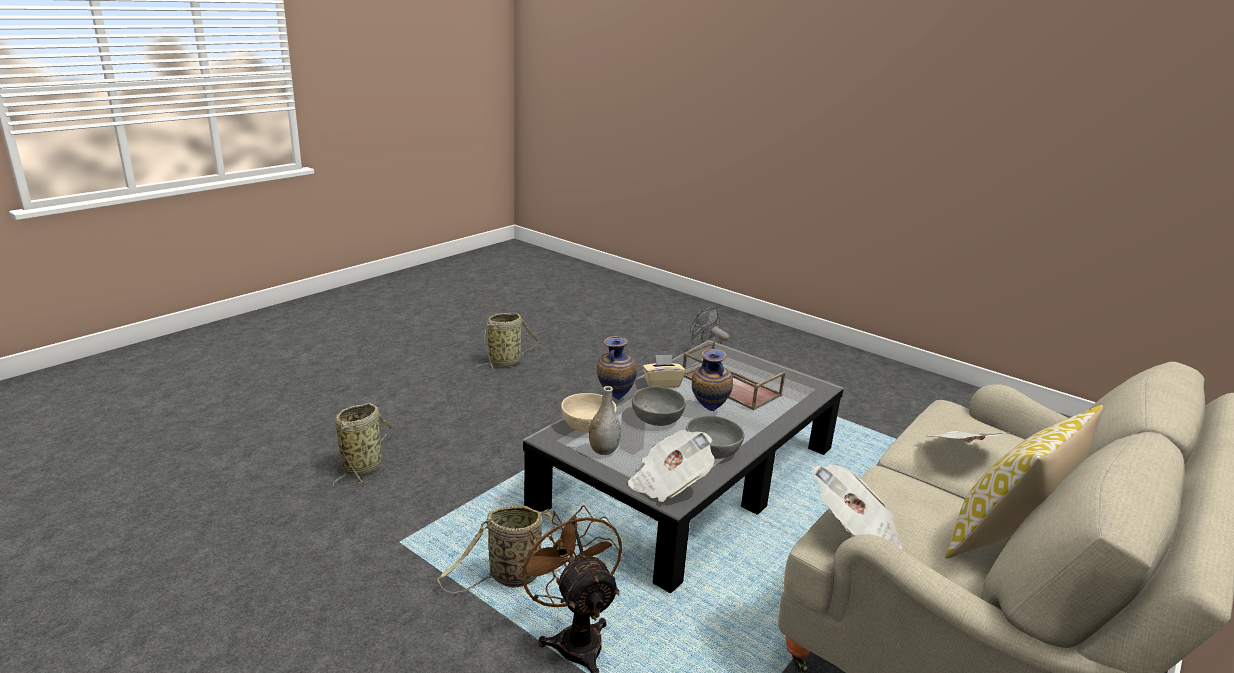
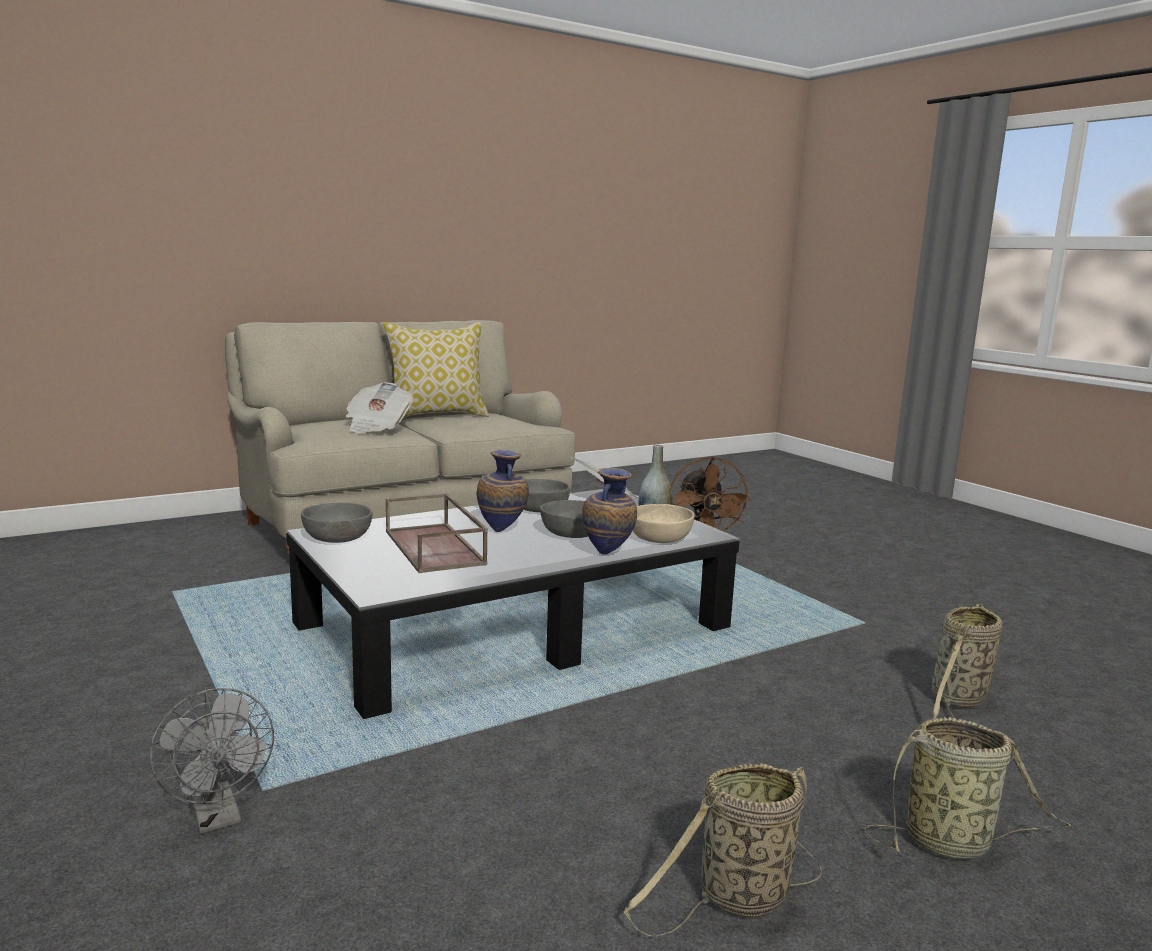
camera: 160 degrees left, 10 degrees down
basket [437,506,565,593] -> basket moved to [864,717,1073,859]
beige tissue box [642,355,686,388] -> none
newspaper [813,464,902,549] -> none
none -> grey bowl [301,503,372,543]

